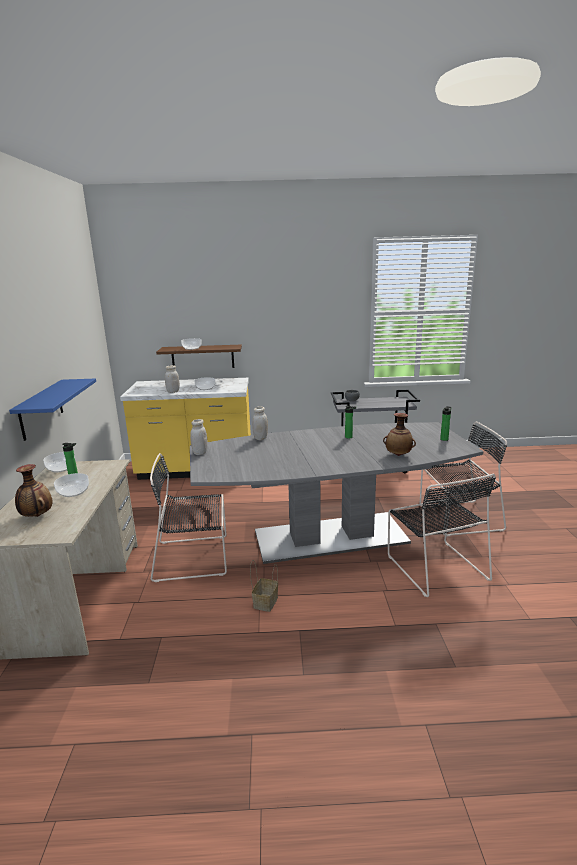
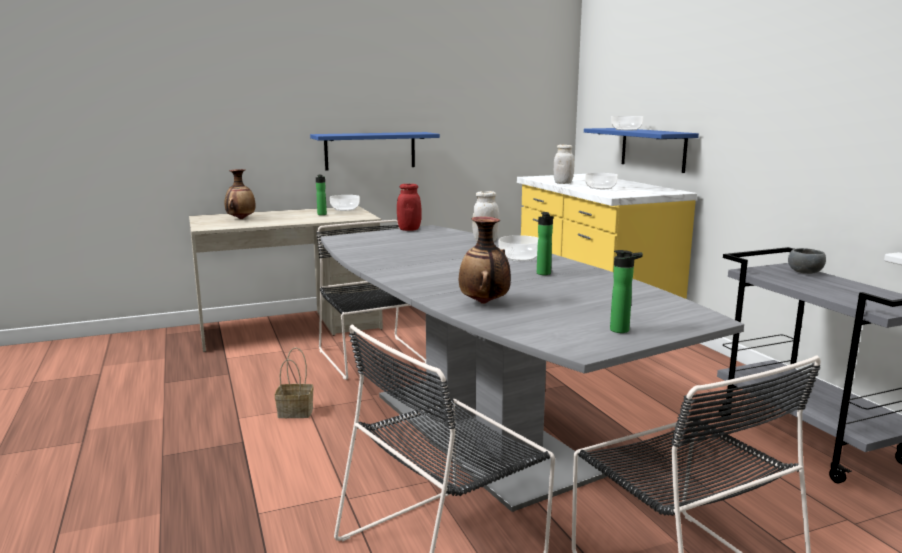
camera: 70 degrees right, 5 degrees down
bowl [54,473,89,497] -> bowl moved to [499,235,538,262]
brown shelf [156,345,242,368] -> blue shelf [584,128,699,173]
white jar [190,419,208,455] -> red jar [397,184,422,231]

